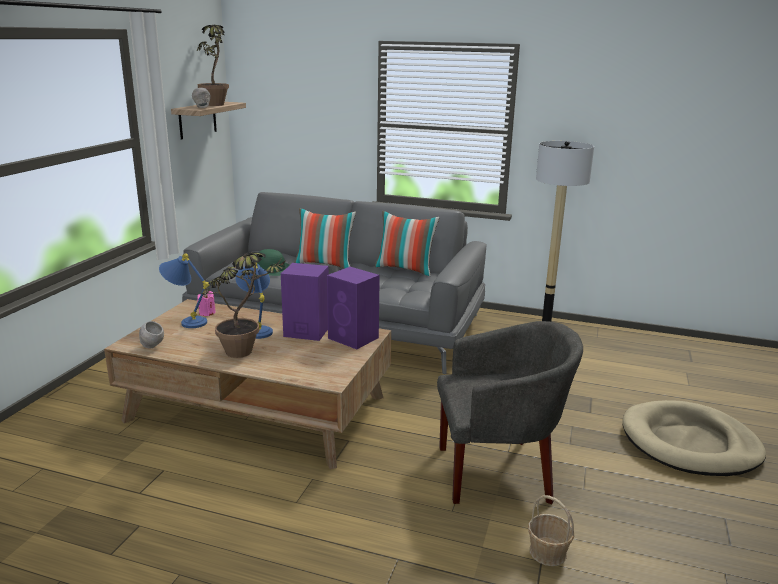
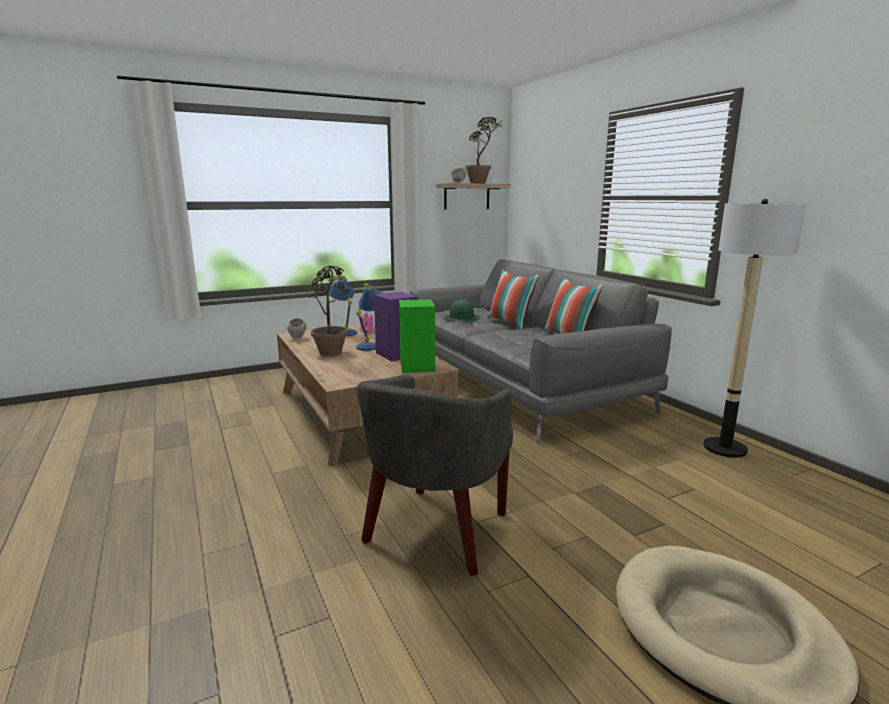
camera: 45 degrees right, 5 degrees down
purple speaker [327,267,380,349] -> green speaker [399,299,435,373]
grey armchair [437,321,583,504] -> grey armchair turned 75 degrees clockwise [357,375,513,576]
basket [528,495,574,566] -> none

